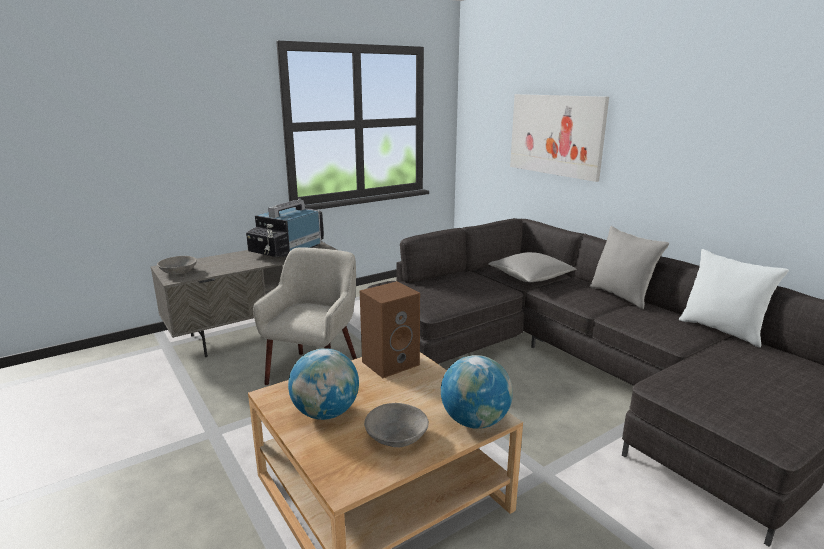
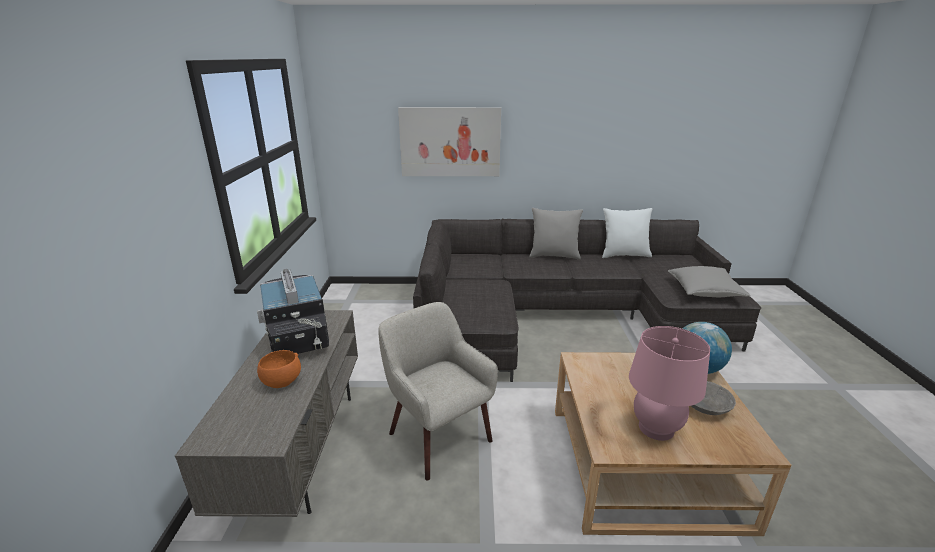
camera: 55 degrees left, 5 degrees up
grey bowl [157,256,197,275] -> none
globe [288,348,359,420] -> pink table lamp [629,326,710,441]
brown speaker [360,281,420,378] -> none
grey pillow [488,252,577,282] -> grey pillow moved to [668,266,750,297]
none -> orange bowl [257,350,301,388]

